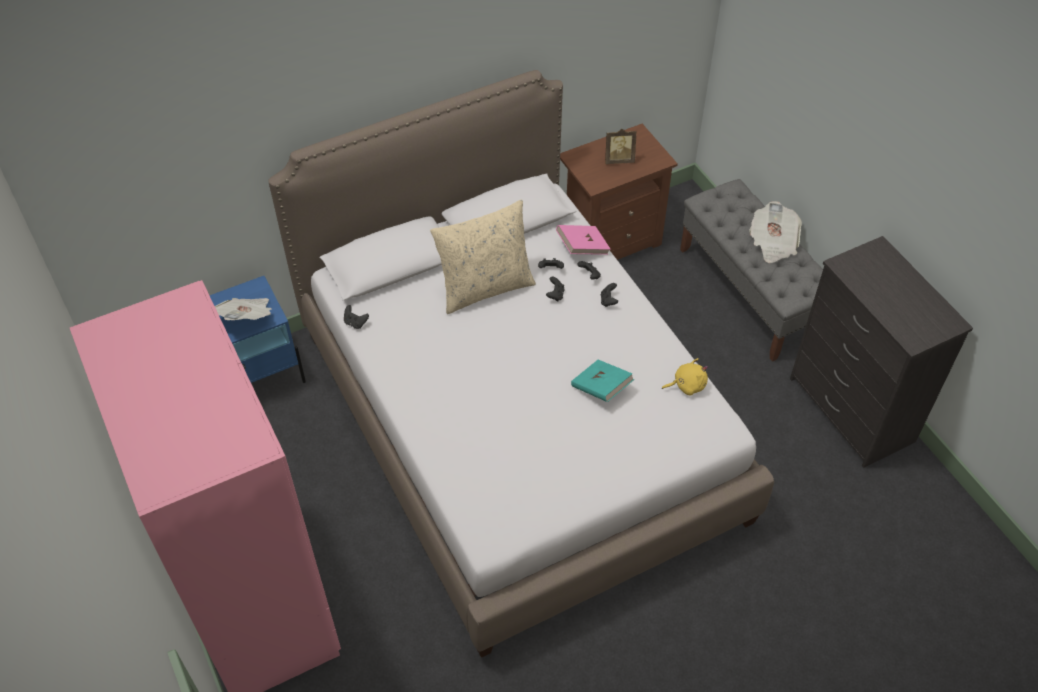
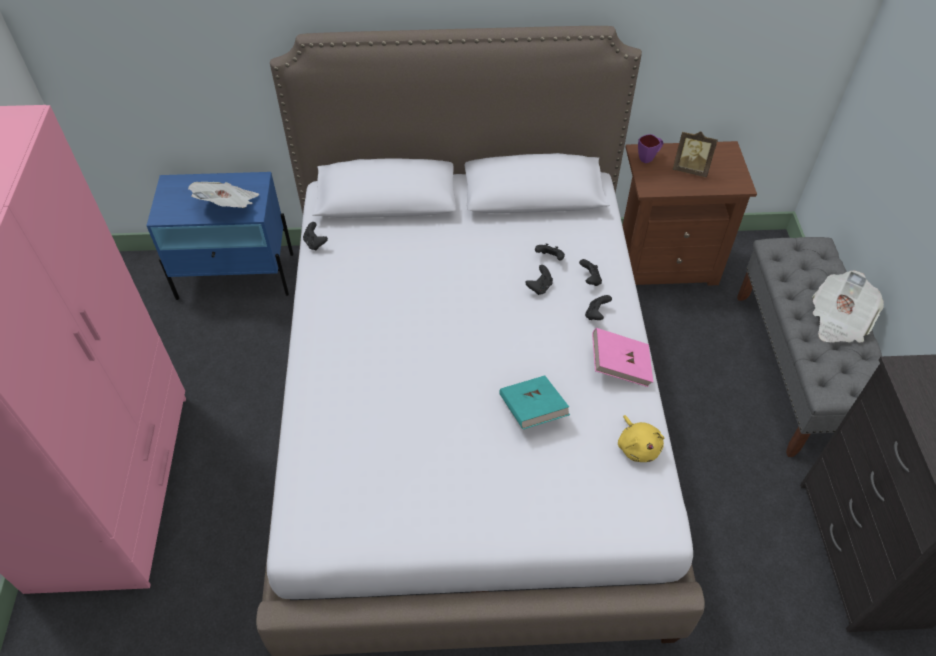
camera: 25 degrees right, 0 degrees up
beige pillow [430,200,536,314] -> none
pink book [556,225,611,255] -> pink book moved to [592,328,653,387]
yellow plush toy [662,358,708,395] -> yellow plush toy turned 60 degrees clockwise [618,415,664,462]
none -> purple mug [638,134,663,163]

